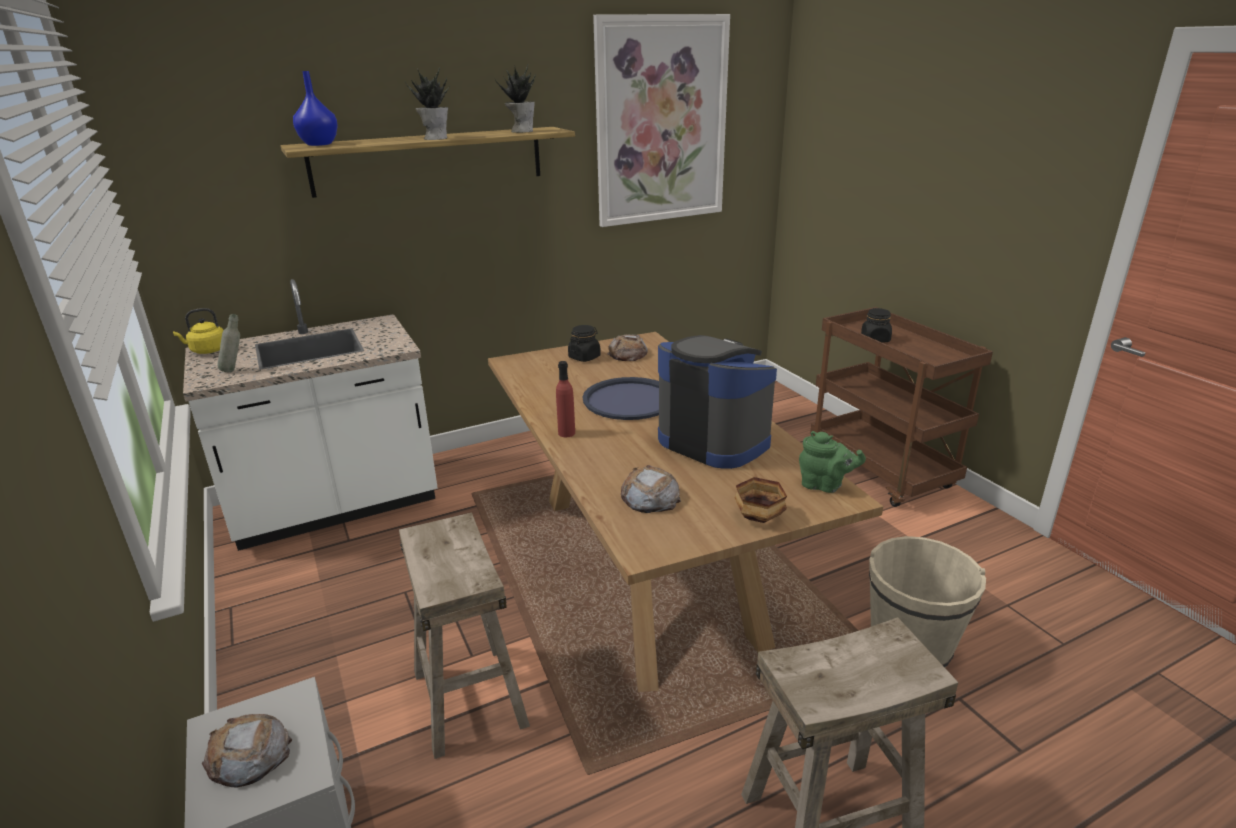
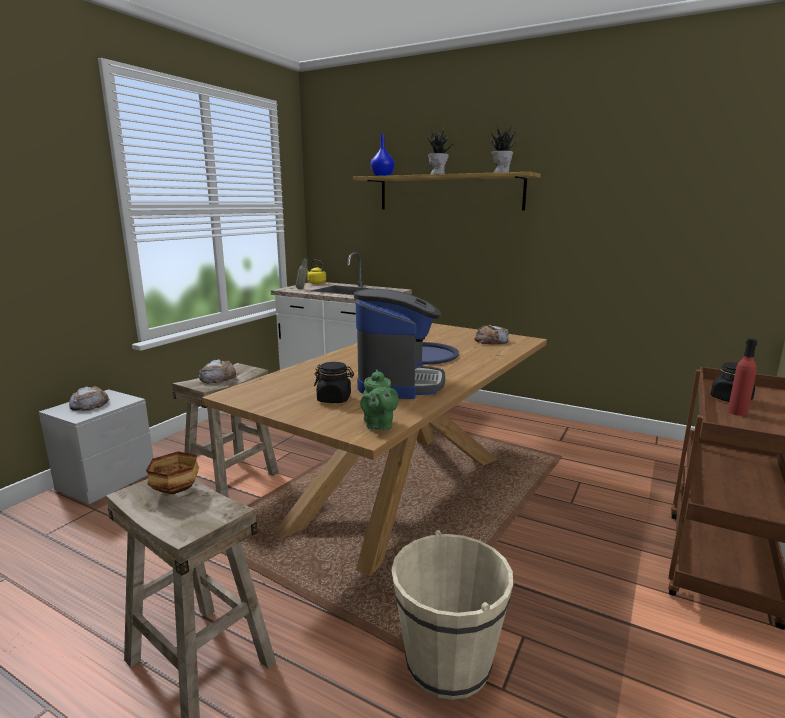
camera: 55 degrees right, 10 degrees down
red bottle [556,361,575,437] -> red bottle moved to [728,338,757,416]
black jar [568,325,601,362] -> black jar moved to [314,362,354,403]
picture [593,14,730,227] -> none
bread [621,465,681,513] -> bread moved to [199,359,237,384]
bowl [734,477,787,523] -> bowl moved to [146,451,199,494]

